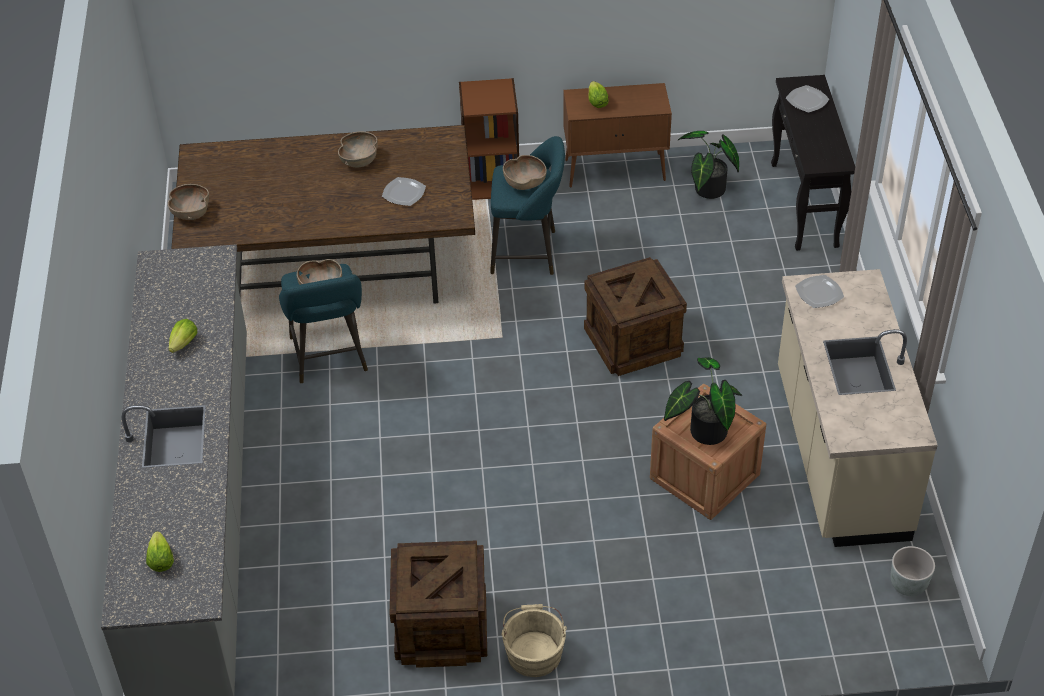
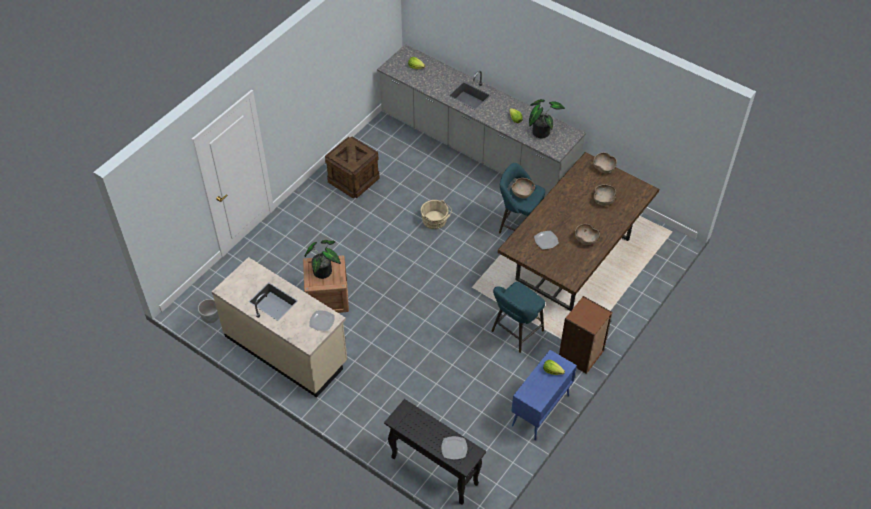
camera: 130 degrees right, 5 degrees up
beige bucket [501,604,567,677] -> beige bucket moved to [420,199,452,229]
brown bowl [503,155,547,190] -> brown bowl moved to [594,184,616,206]
brown cabinet [563,83,672,187] -> blue cabinet [511,350,577,440]
crate [584,257,687,376] -> none
potted plant [678,131,739,199] -> potted plant moved to [529,99,565,138]

